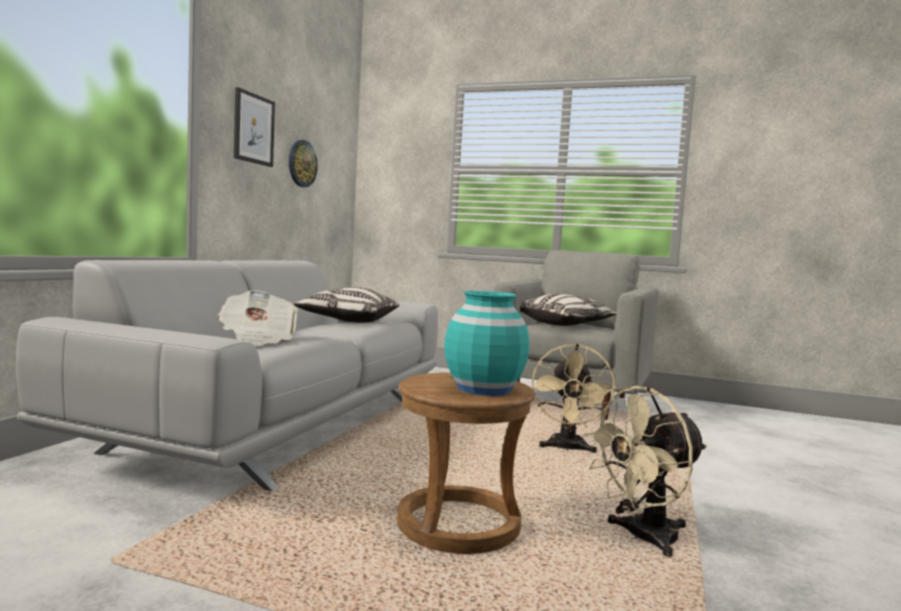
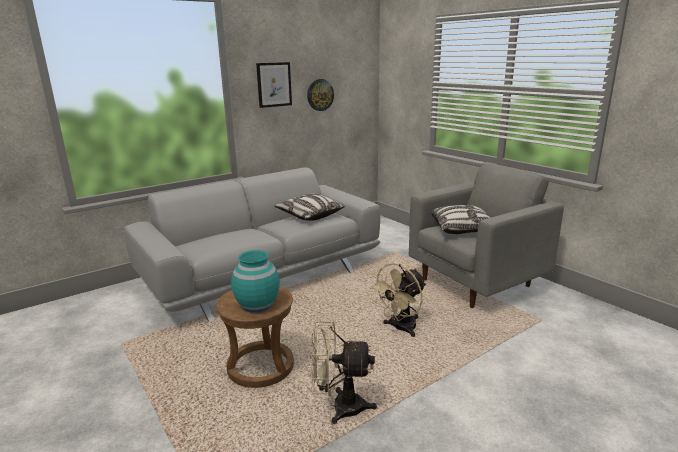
camera: 35 degrees right, 15 degrees up
newspaper [217,290,298,346] -> none

